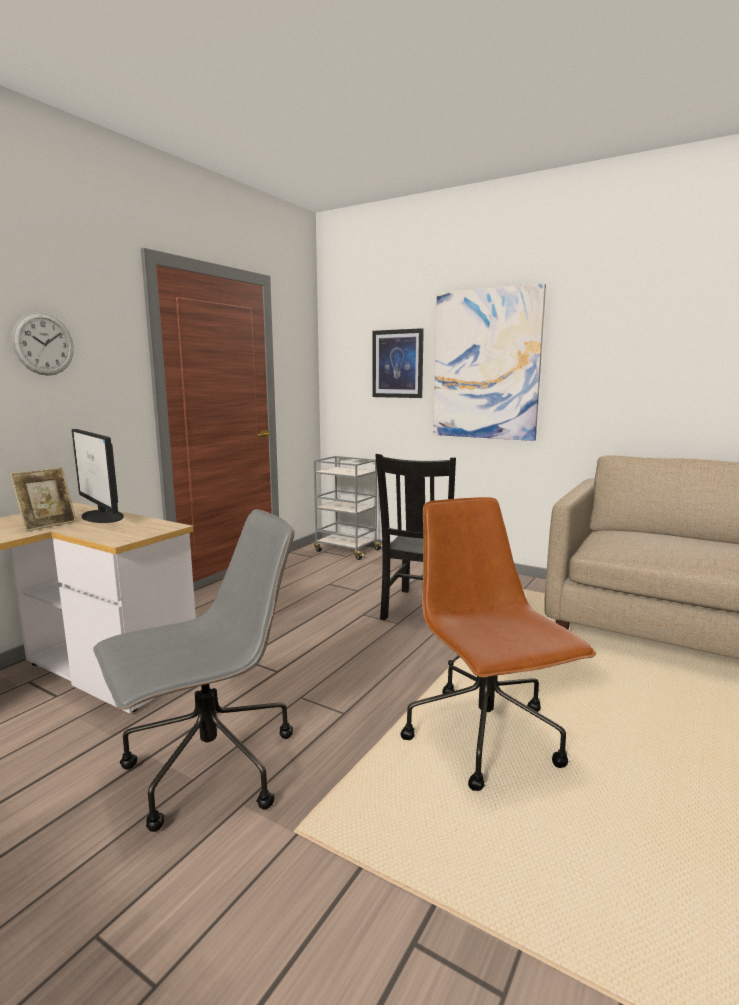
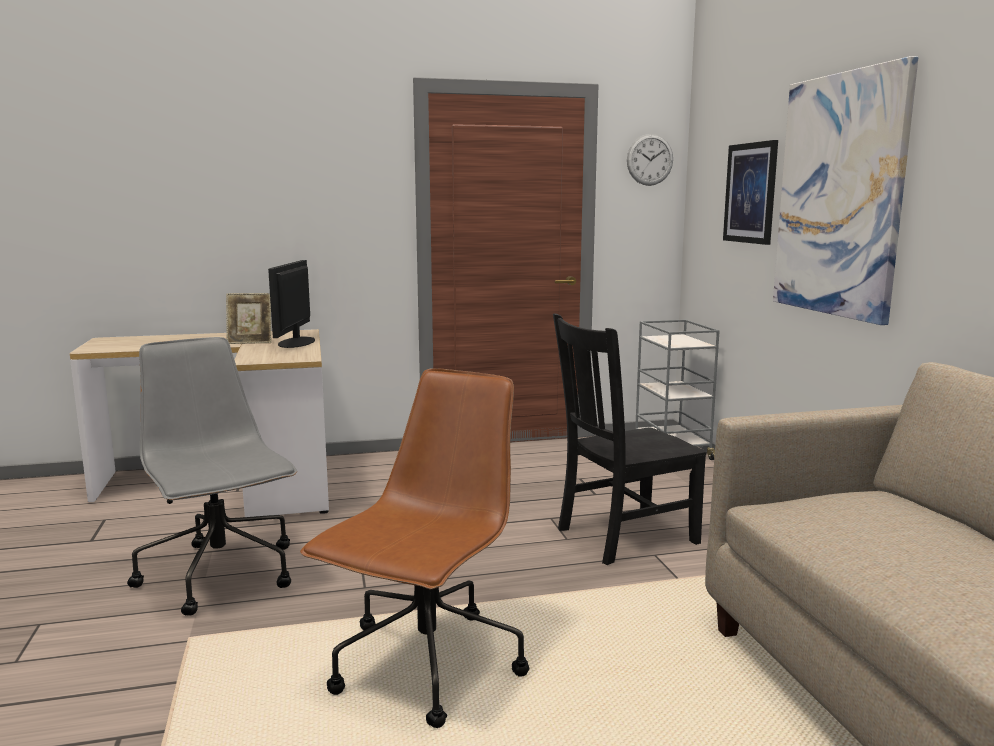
camera: 45 degrees right, 0 degrees up
wall clock [12,313,74,376] -> wall clock moved to [627,134,673,186]
grey office chair [93,509,294,832] -> grey office chair turned 135 degrees counterclockwise [127,337,297,616]

